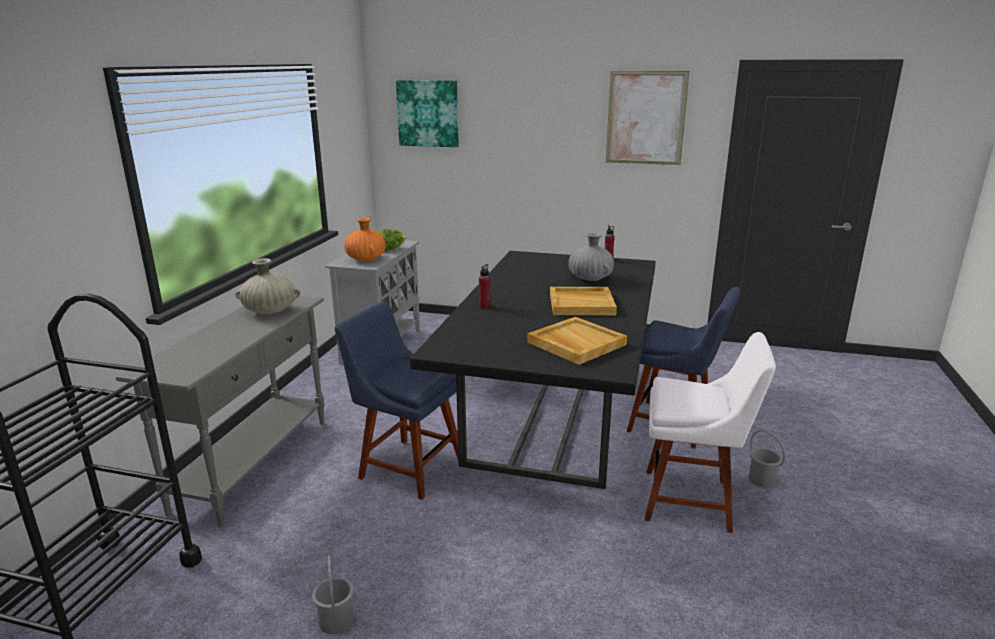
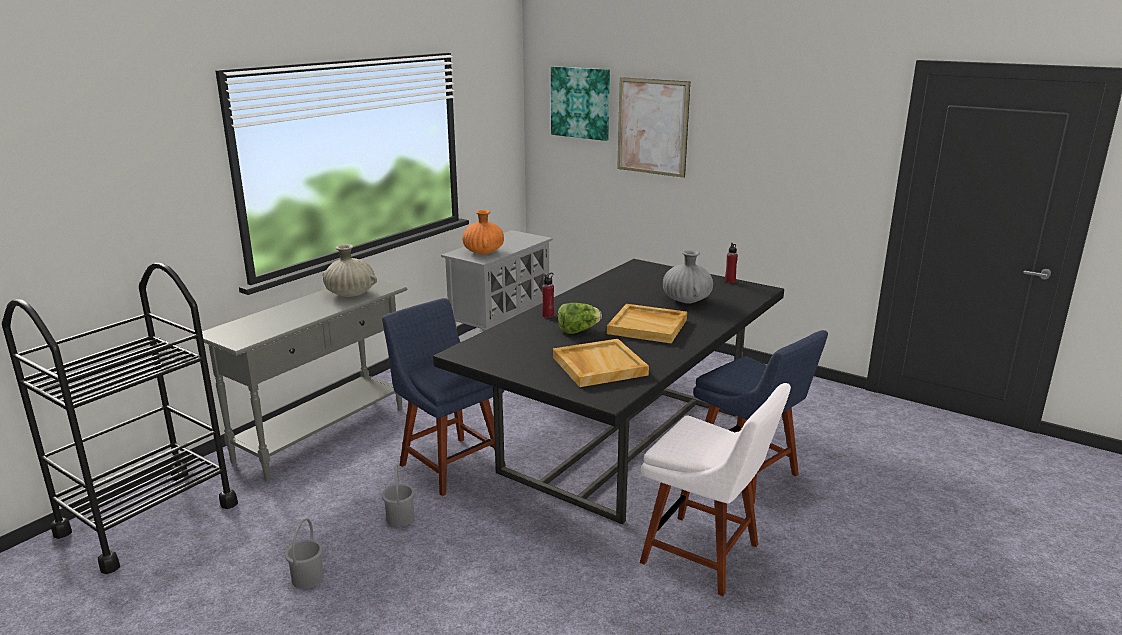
camera: 20 degrees right, 0 degrees up
lettuce [378,229,407,251] -> lettuce moved to [558,303,602,334]
picture [606,71,690,165] -> picture moved to [617,77,690,178]
grey bucket [749,430,786,488] -> grey bucket moved to [382,464,415,527]

